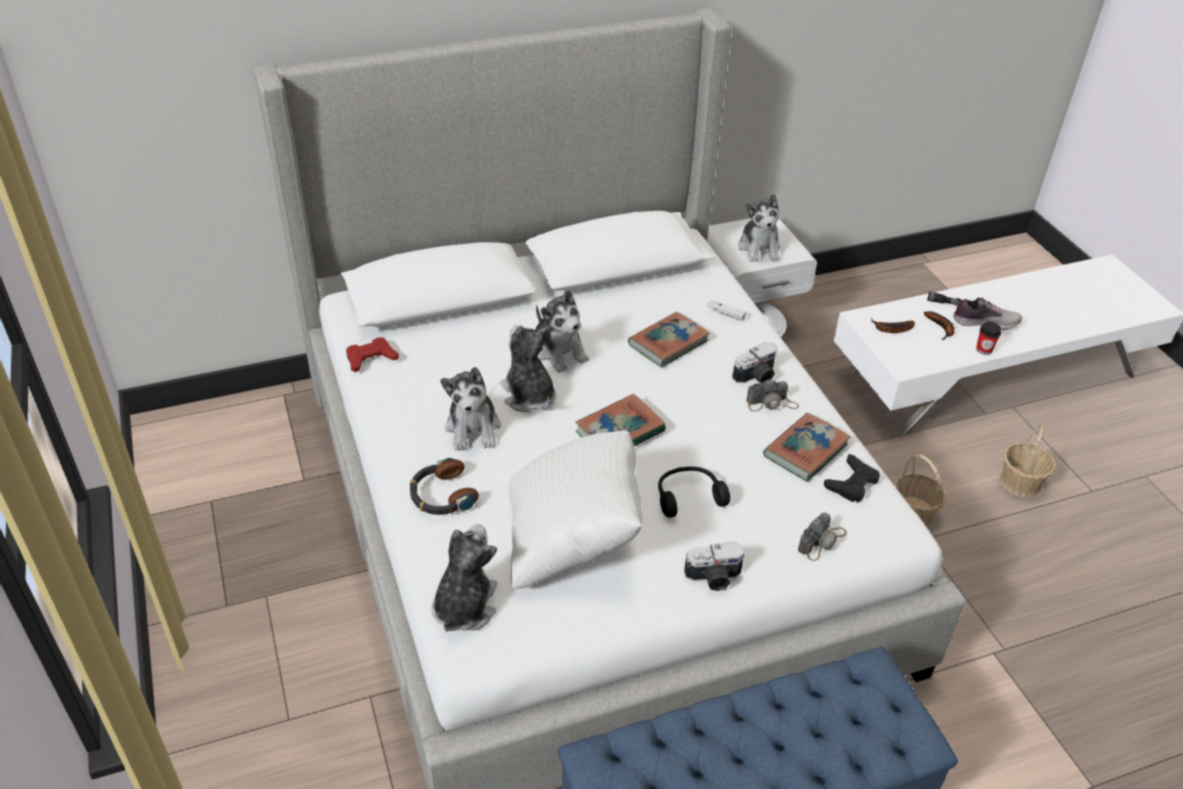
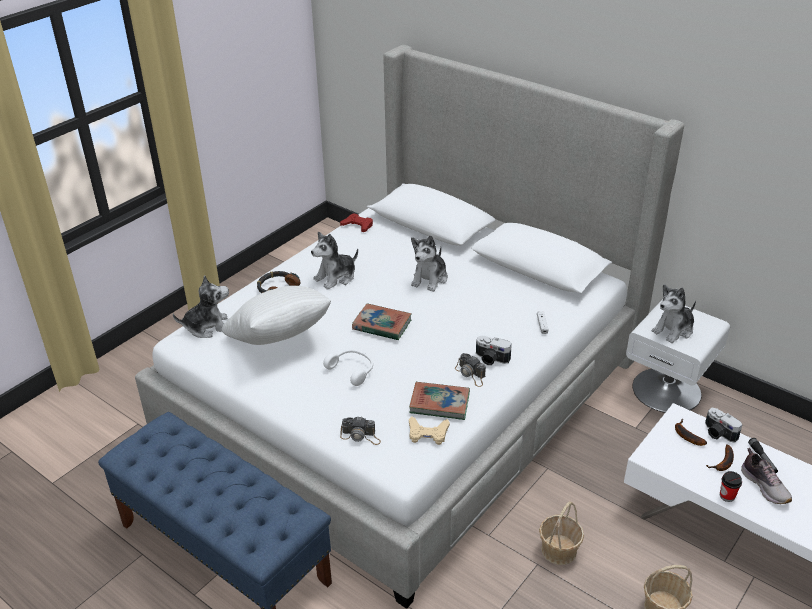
camera: 60 degrees right, 5 degrees down
plush toy [500,325,556,412] -> none
book [628,312,710,368] -> none
black headphones [658,467,730,518] -> white headphones [323,350,373,386]
camera [684,542,745,591] -> camera moved to [705,408,742,443]
black game controller [824,454,880,503] -> beige game controller [409,416,450,445]

